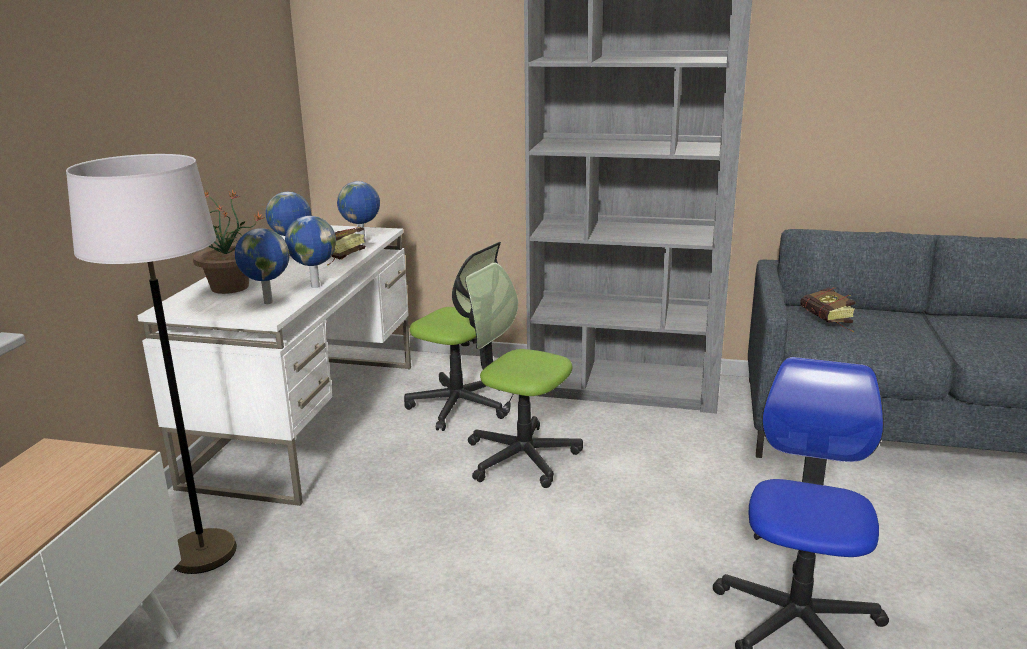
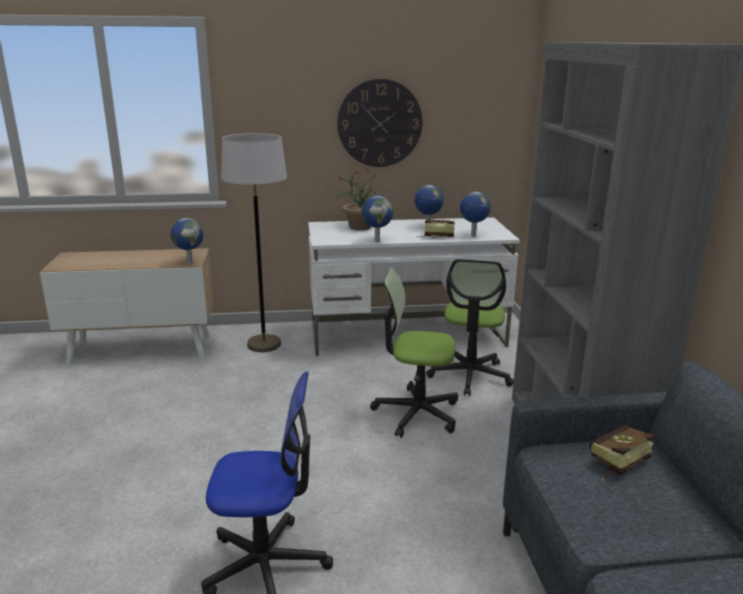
camera: 70 degrees right, 0 degrees up
globe [235,228,289,304] -> globe moved to [170,218,204,264]
office chair [465,262,583,488] -> office chair turned 90 degrees counterclockwise [370,268,458,438]
none -> wall clock [337,79,423,167]

